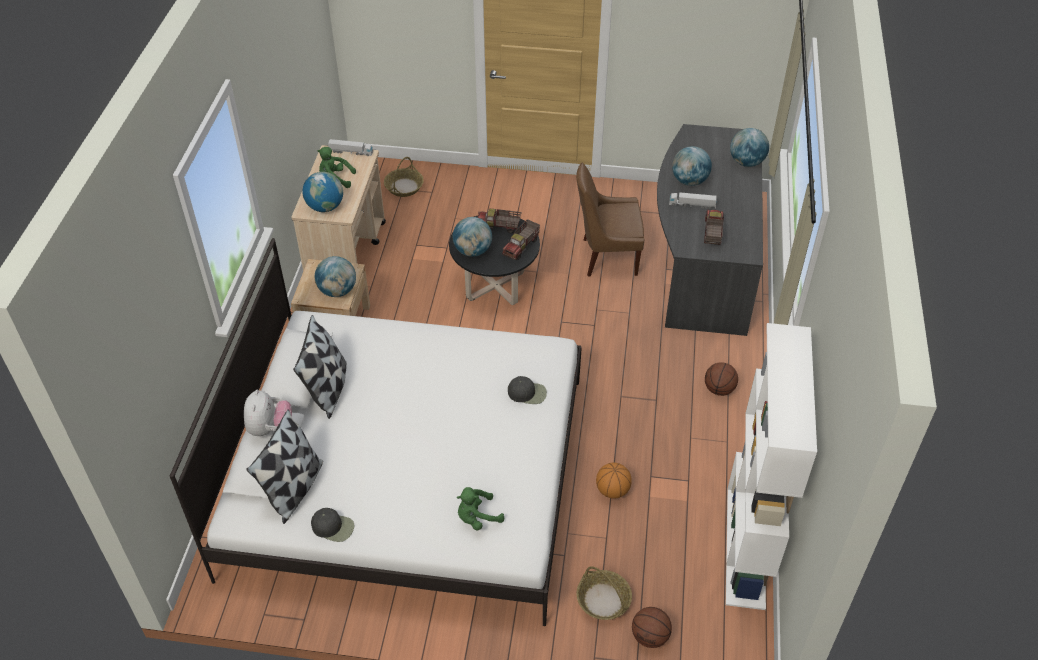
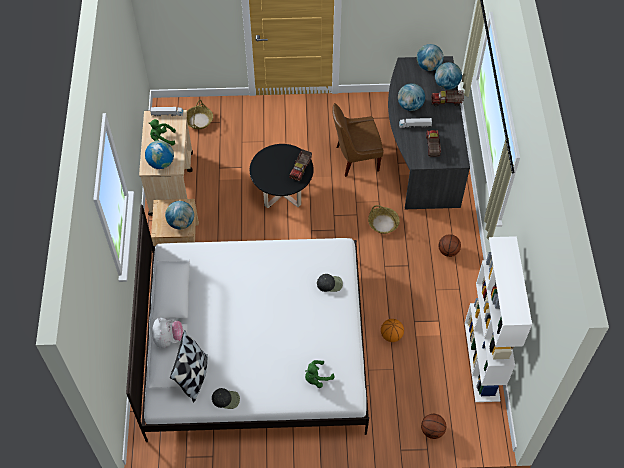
camera: 10 degrees left, 10 degrees up
pillow [293,315,347,419] -> none
globe [453,217,492,257] -> globe moved to [417,44,443,71]
toy truck [477,209,522,234] -> toy truck moved to [431,90,464,106]
basket [576,566,632,620] -> basket moved to [368,205,400,234]

